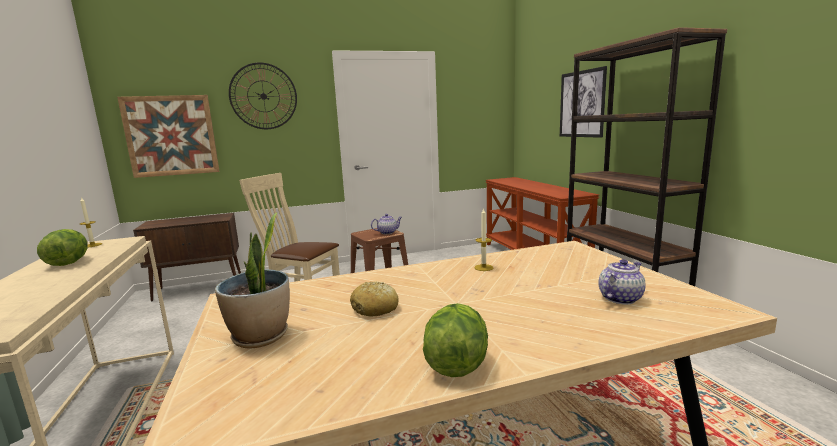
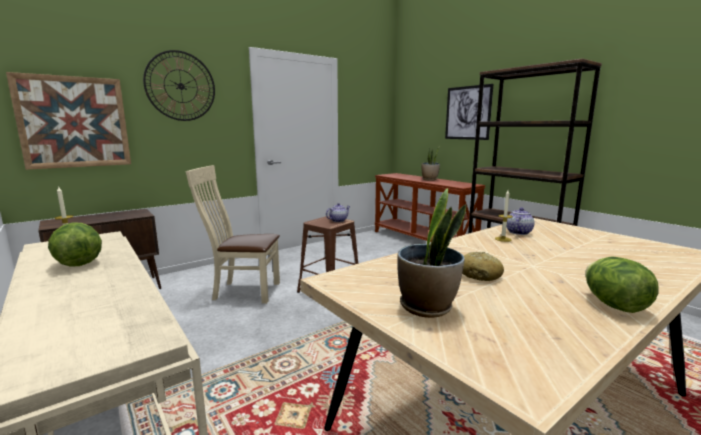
camera: 20 degrees left, 0 degrees up
teapot [598,259,646,305] -> teapot moved to [507,208,535,235]
none -> potted plant [421,147,440,181]

